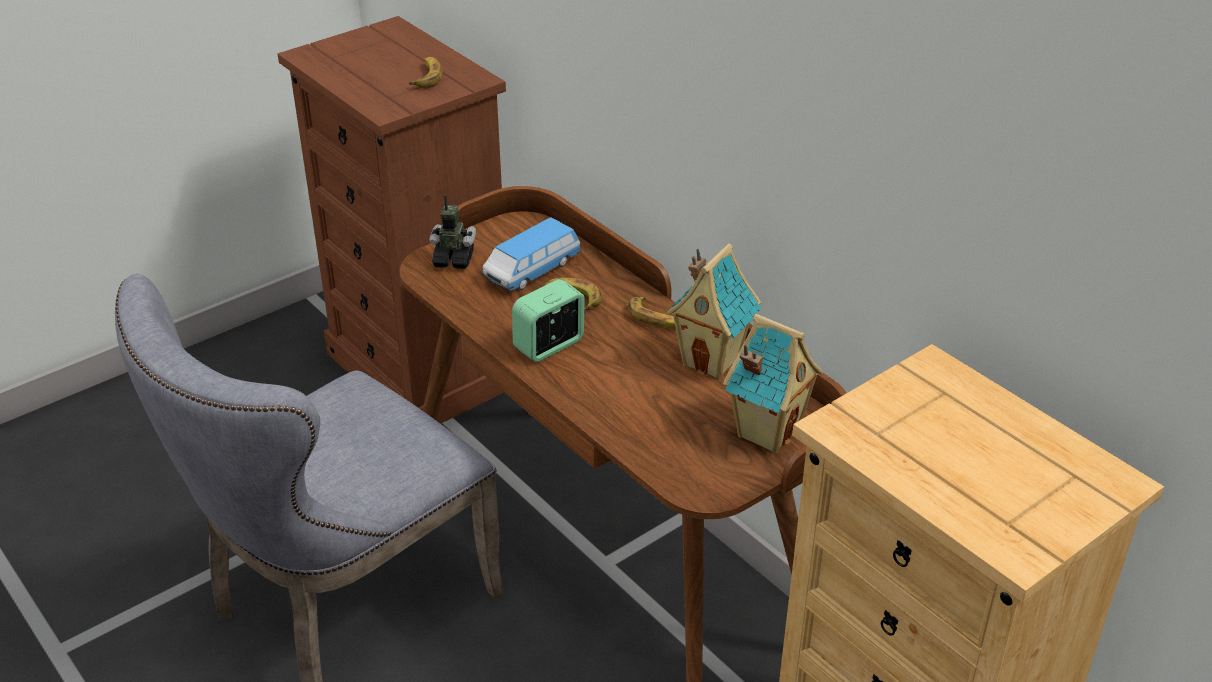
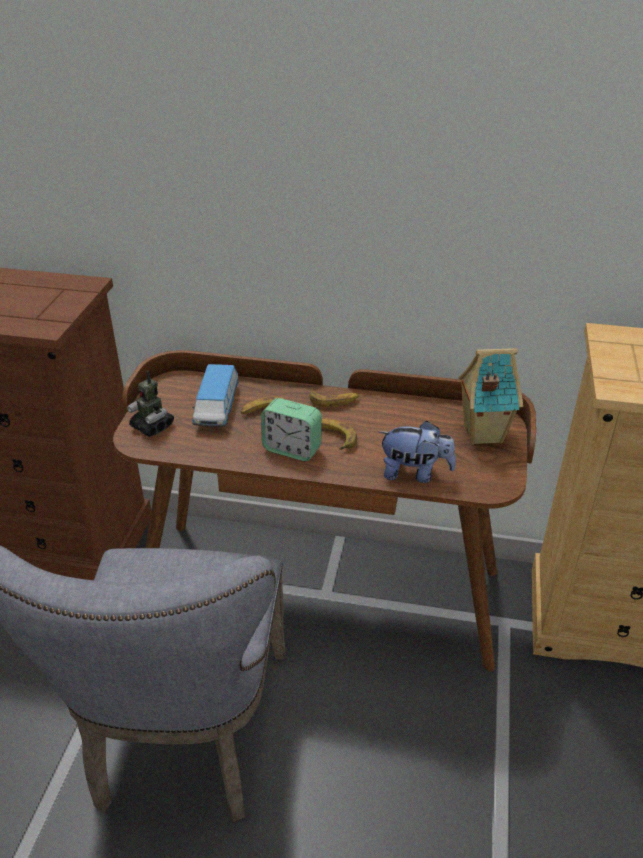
camera: 40 degrees left, 0 degrees up
banana [408,57,442,88] -> banana moved to [322,419,357,450]
toy robot [429,195,476,269] -> toy robot turned 105 degrees counterclockwise [127,371,174,437]
alarm clock [512,279,585,362] -> alarm clock turned 75 degrees counterclockwise [261,398,322,461]
toy house [667,243,761,380] -> none
none -> plush toy [379,421,456,483]

